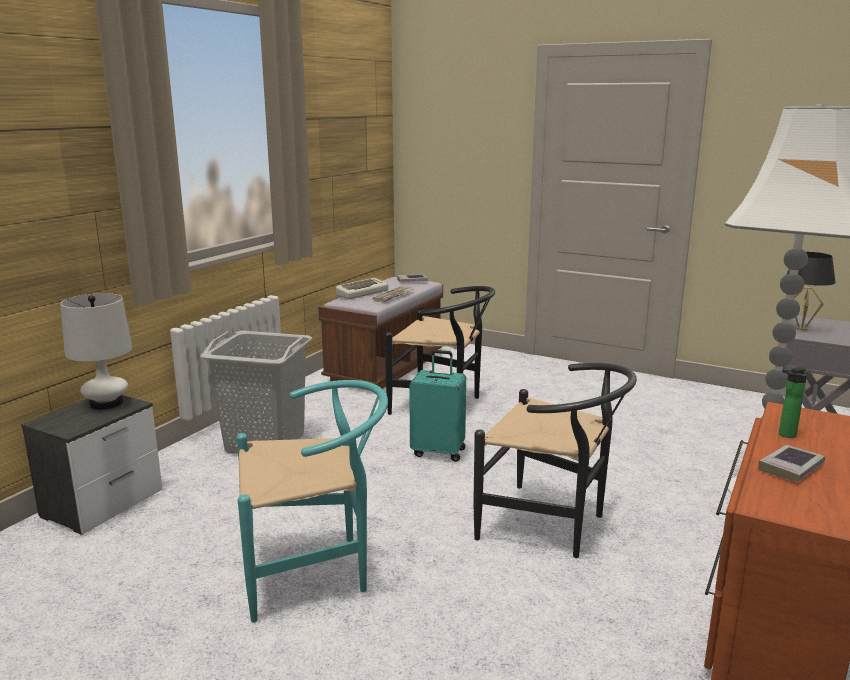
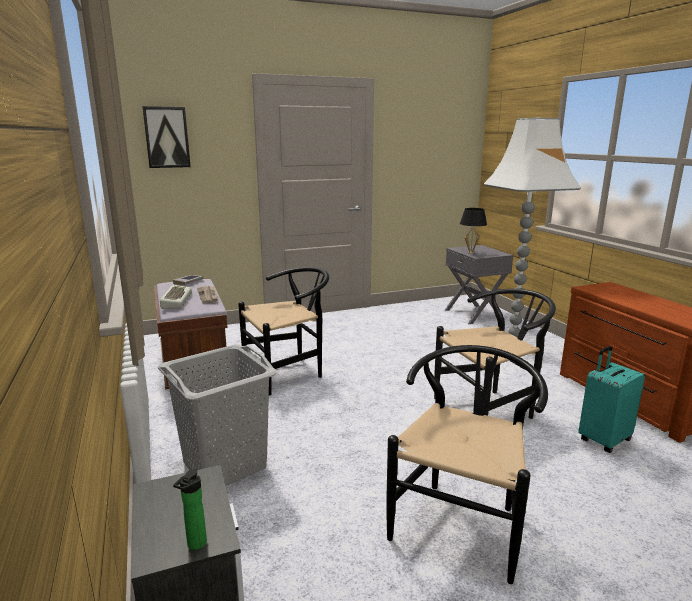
camera: 50 degrees left, 0 degrees up
white table lamp [60,293,132,410] -> none
turquoise chair [236,380,388,623] -> black chair [386,345,548,584]
turquoise suitcase [409,350,466,462] -> turquoise suitcase moved to [578,346,645,453]
book [758,445,825,482] -> none
bottle [779,367,807,438] -> bottle moved to [173,469,207,550]
none -> picture [142,106,191,168]

